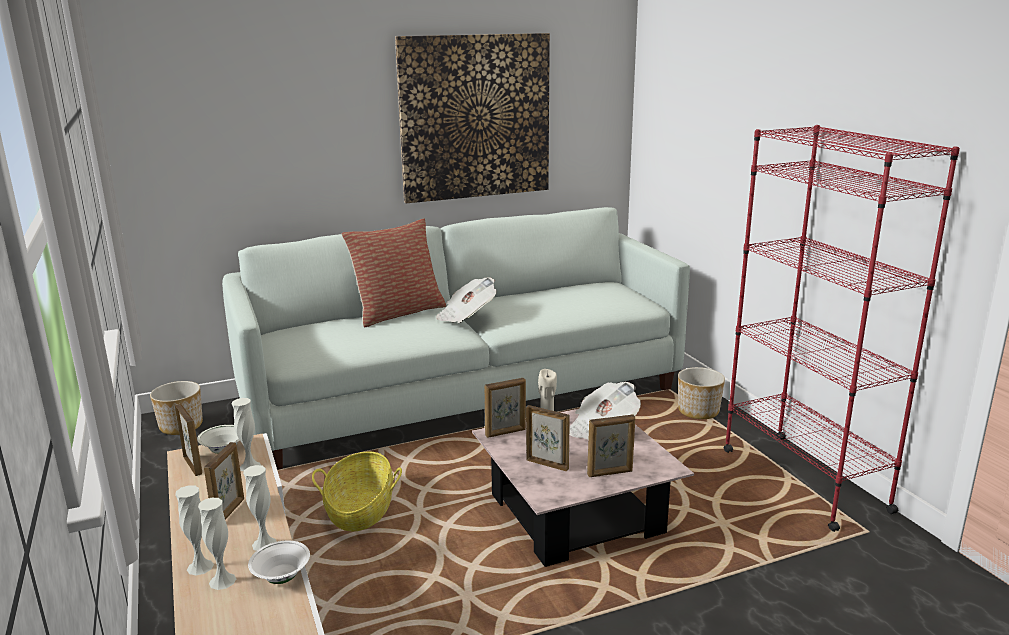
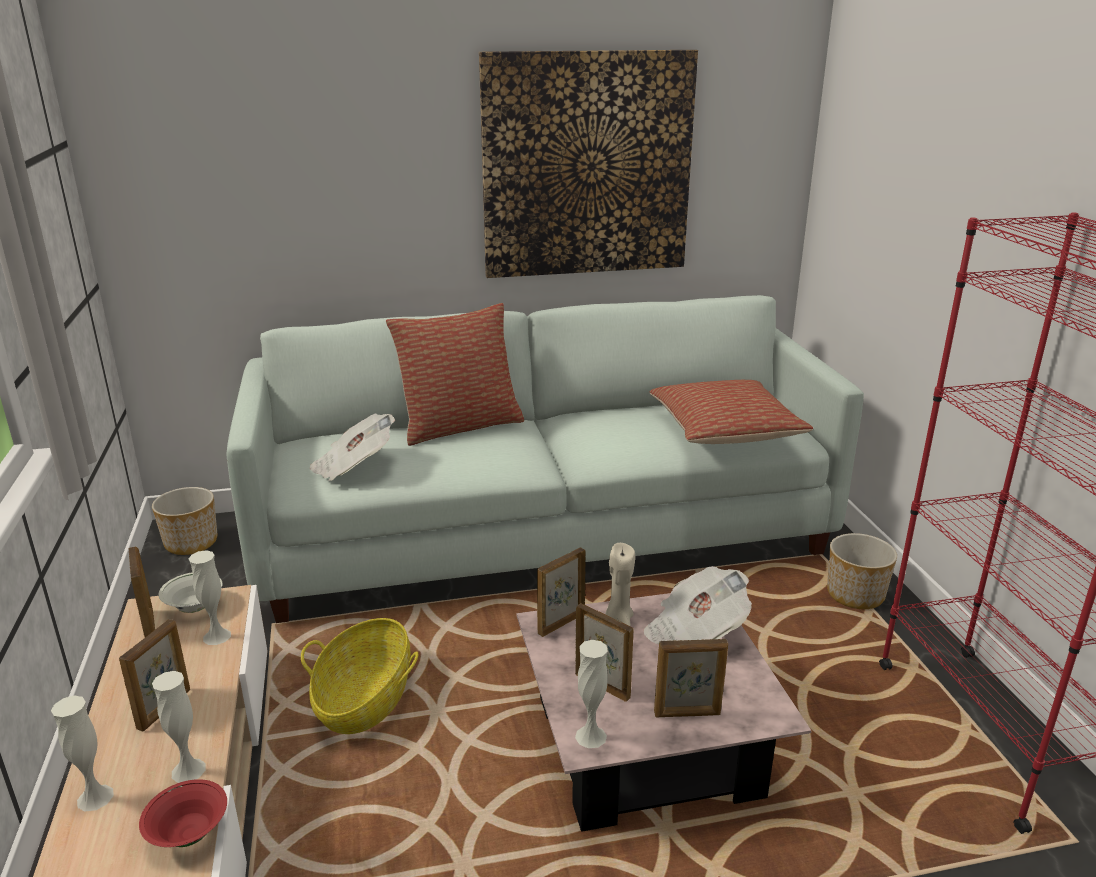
camera: 10 degrees right, 5 degrees up
white vase [198,498,236,590] -> white vase moved to [575,640,608,748]
white bowl [248,540,310,584] -> red bowl [139,779,227,847]
newspaper [436,277,497,323] -> newspaper moved to [310,414,395,481]
picture frame [484,378,526,438] -> picture frame turned 150 degrees clockwise [537,547,586,637]
none -> pillow [649,380,813,444]

